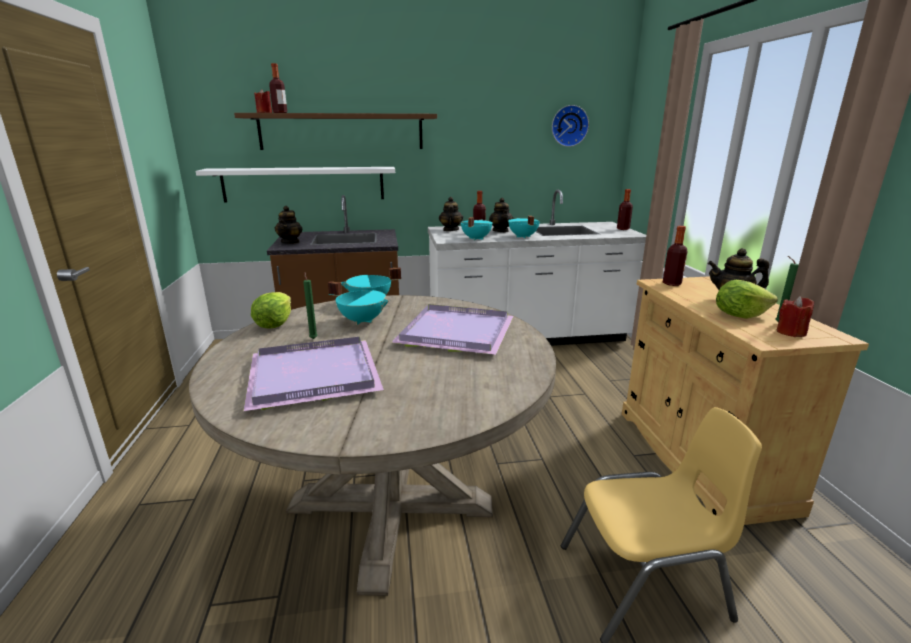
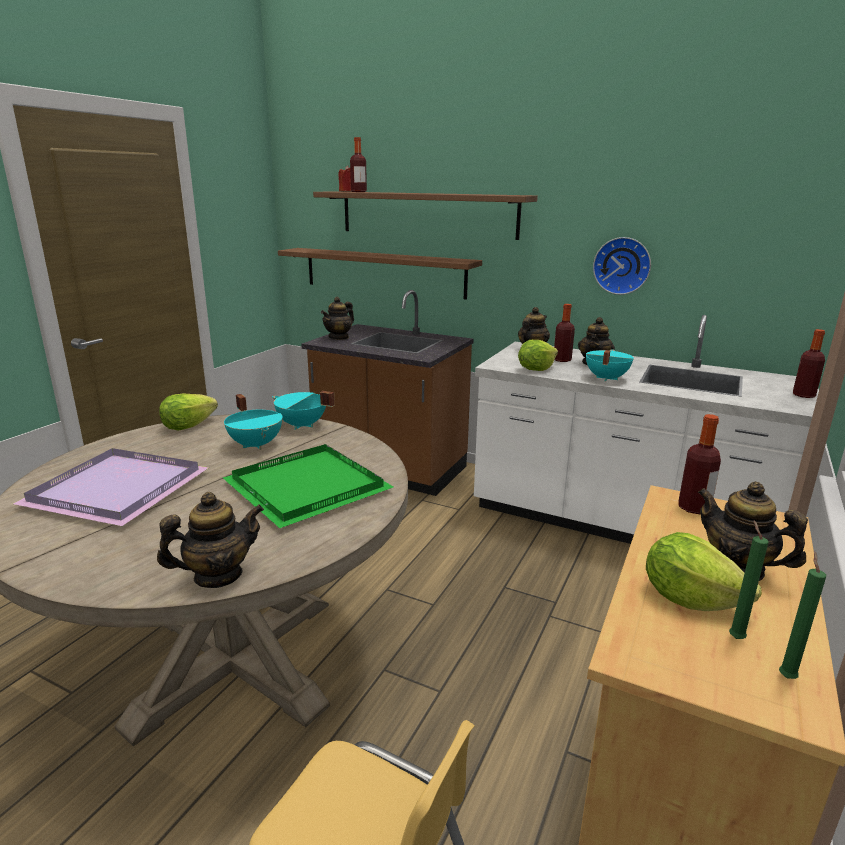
camera: 35 degrees right, 0 degrees up
white shelf [196,167,395,202] -> brown shelf [278,248,482,300]
green candle [303,272,318,339] -> green candle moved to [779,552,826,679]
purple tray [391,304,514,355] -> green tray [223,444,393,528]
turquoise cooking pot [461,217,493,240] -> lettuce [518,340,558,371]
wall clock [552,105,589,147] -> wall clock moved to [593,237,651,295]
red candle [777,296,814,337] -> none
none -> teapot [157,492,264,588]

